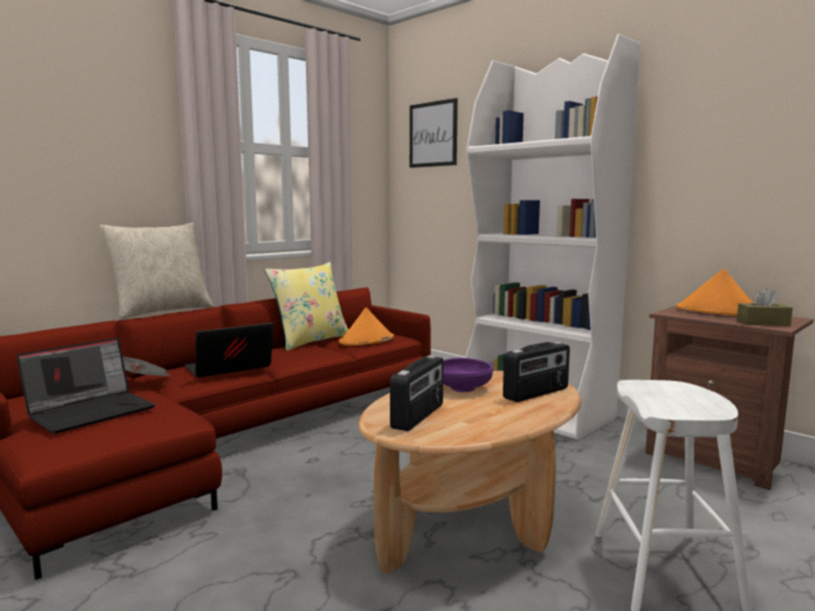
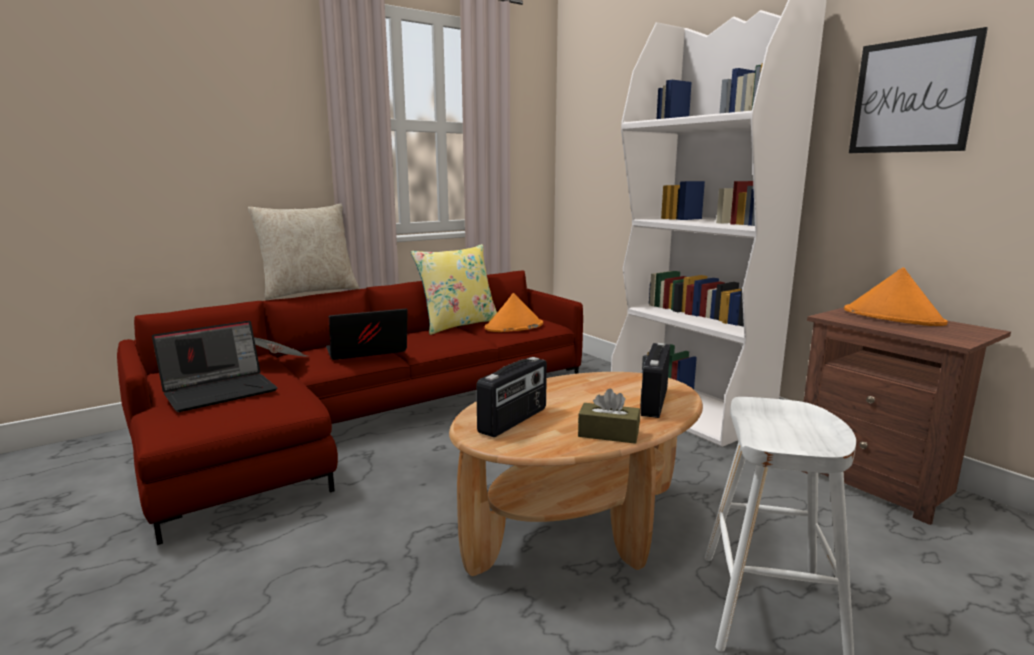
camera: 10 degrees right, 5 degrees up
picture [410,98,458,168] -> picture moved to [849,27,988,153]
purple bowl [443,358,493,392] -> none
radio [503,342,570,402] -> radio turned 135 degrees clockwise [640,343,670,418]
brown tissue box [737,288,793,326] -> brown tissue box moved to [578,389,640,444]

